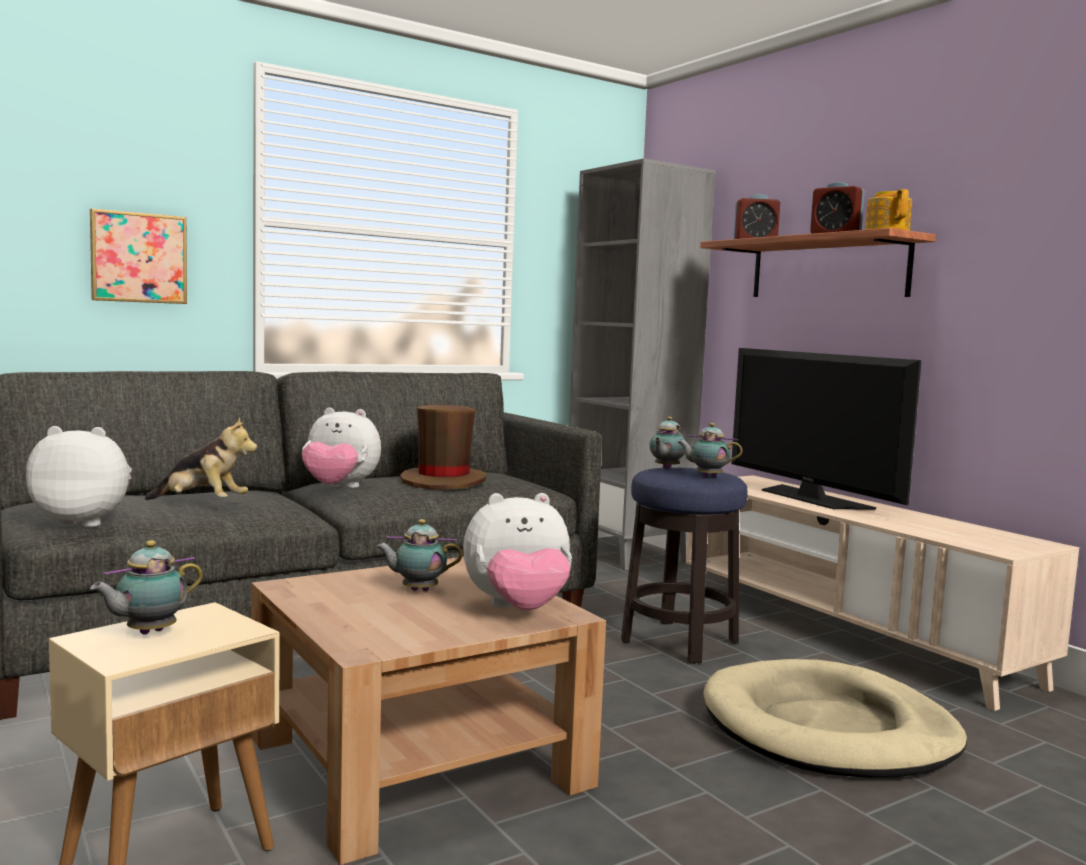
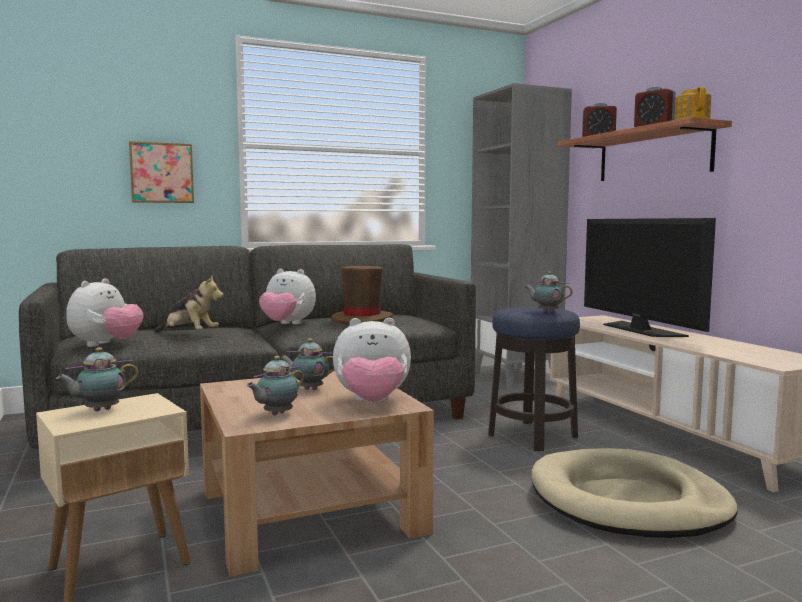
camera: 10 degrees right, 0 degrees up
plush toy [26,426,132,527] -> plush toy turned 105 degrees clockwise [66,278,143,347]
teapot [649,417,685,469] -> teapot moved to [246,356,304,415]

